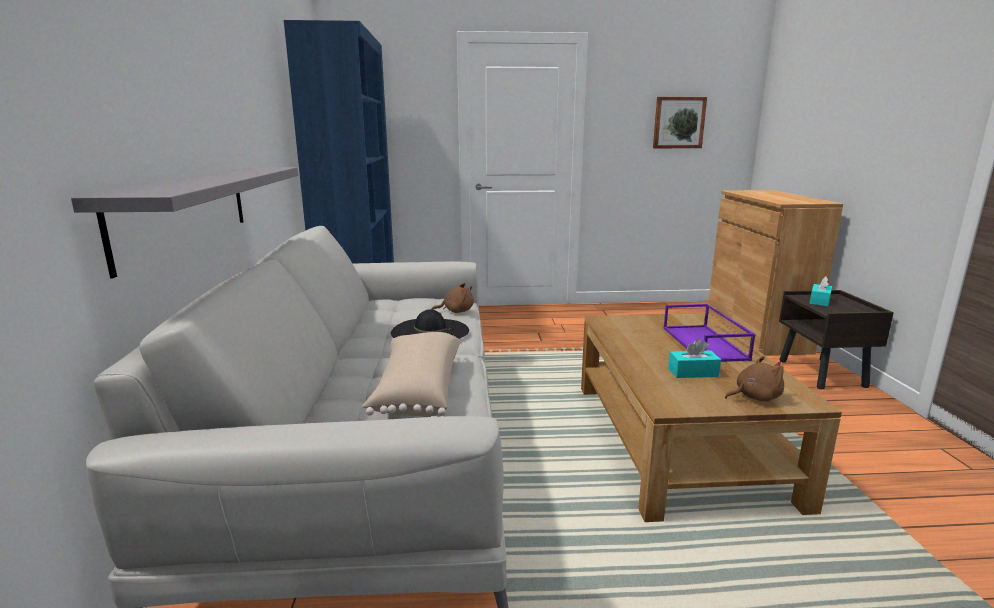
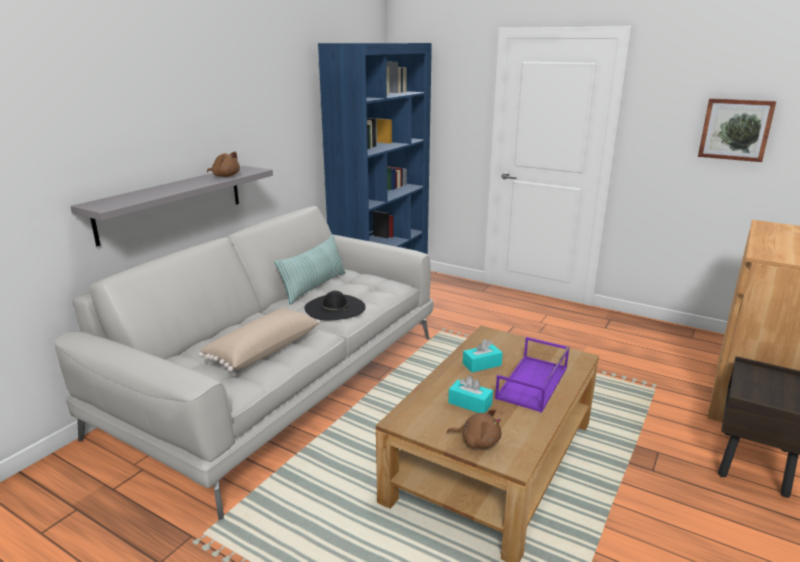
camera: 35 degrees right, 5 degrees up
brown plush toy [432,283,474,313] -> brown plush toy moved to [207,151,240,177]
turquoise tissue box [809,276,832,306] -> turquoise tissue box moved to [463,339,503,373]
none -> pillow [274,235,346,305]

